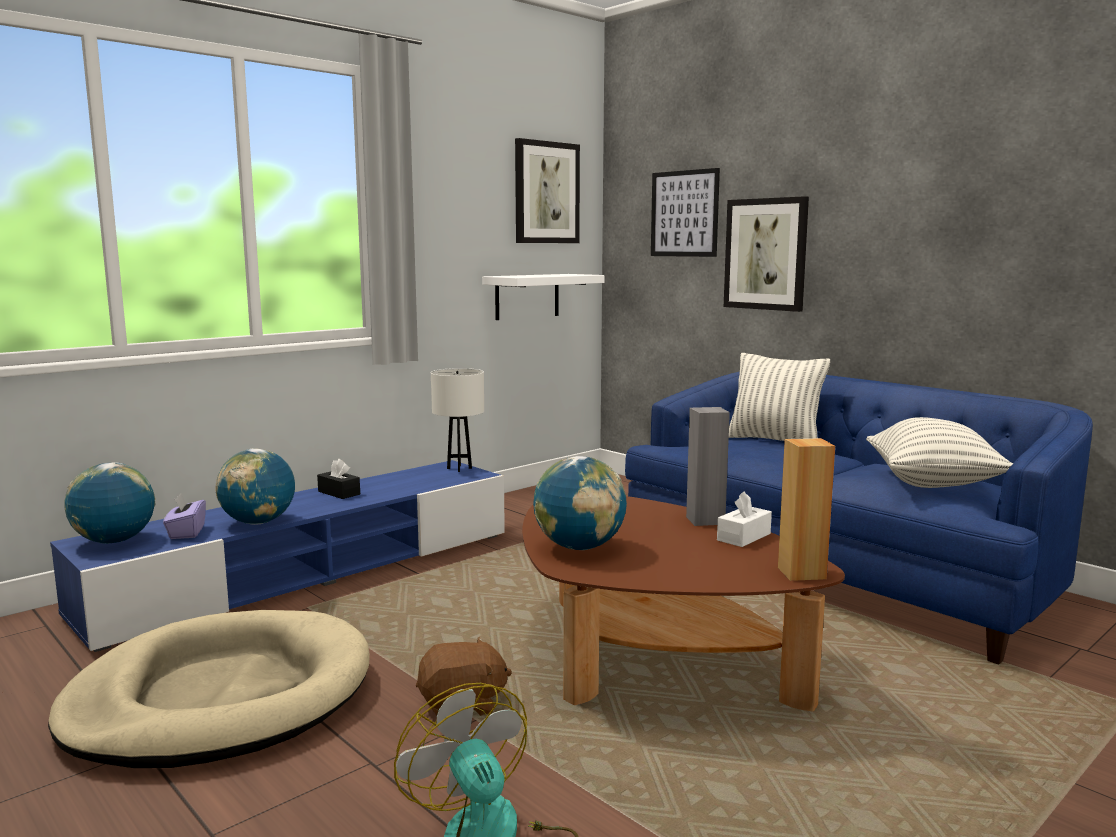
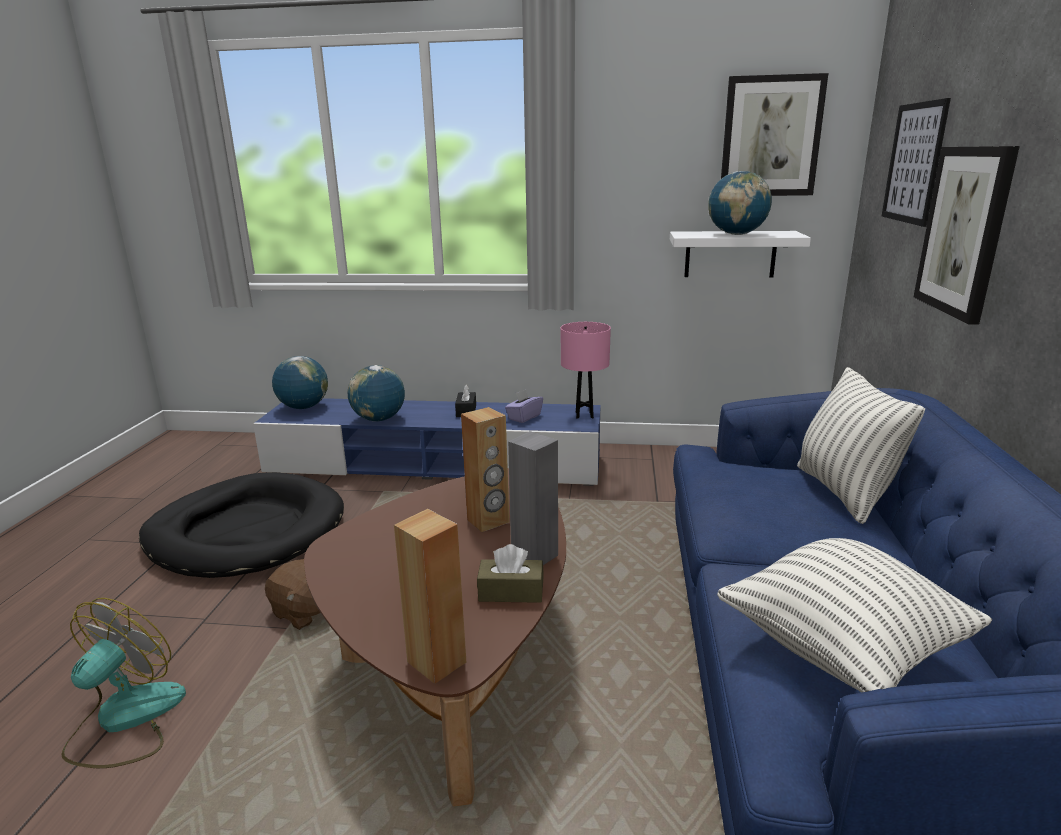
camera: 50 degrees right, 10 degrees up
beige dog bed [48,610,370,768] -> black dog bed [139,472,344,578]
purple tissue box [163,493,206,539] -> purple tissue box moved to [505,389,543,423]
white table lamp [431,368,484,472] -> pink table lamp [560,322,611,419]
globe [533,456,627,550] -> globe moved to [708,171,772,235]
white tissue box [717,491,772,547] -> brown tissue box [477,544,544,603]
none -> brown speaker [461,407,509,532]

